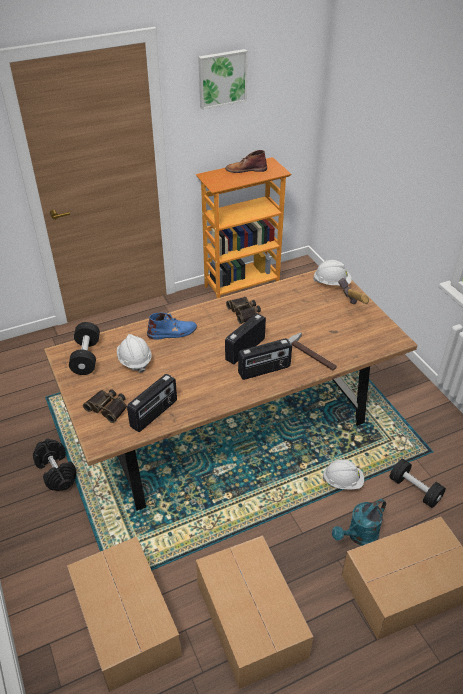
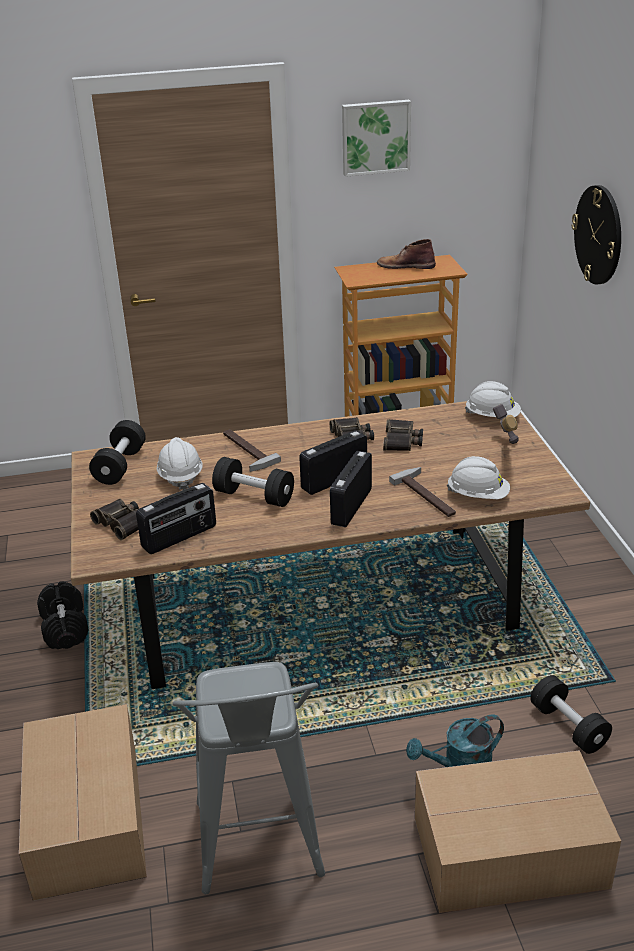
camera: 15 degrees right, 10 degrees down
blue boot [147,313,197,340] -> hammer [223,429,281,472]
cardboard box [196,535,313,689] -> grey stool [173,662,325,894]
radio [238,338,292,380] -> radio turned 120 degrees clockwise [330,451,372,527]
white hard hat [323,459,364,489] -> white hard hat moved to [447,456,510,499]
none -> black dumbbell [212,457,294,507]
none -> binoculars [383,419,423,451]
none -> wall clock [572,185,621,284]

